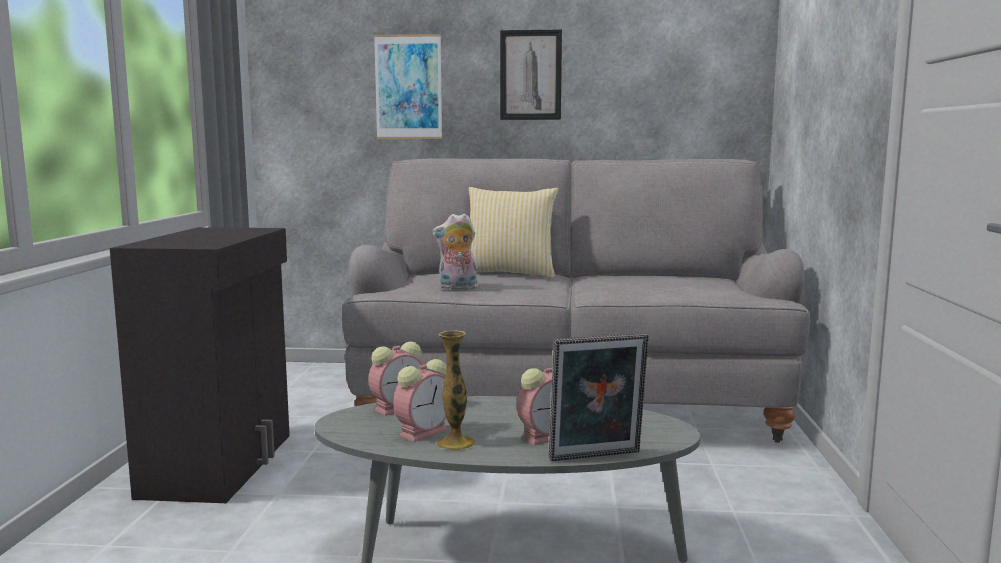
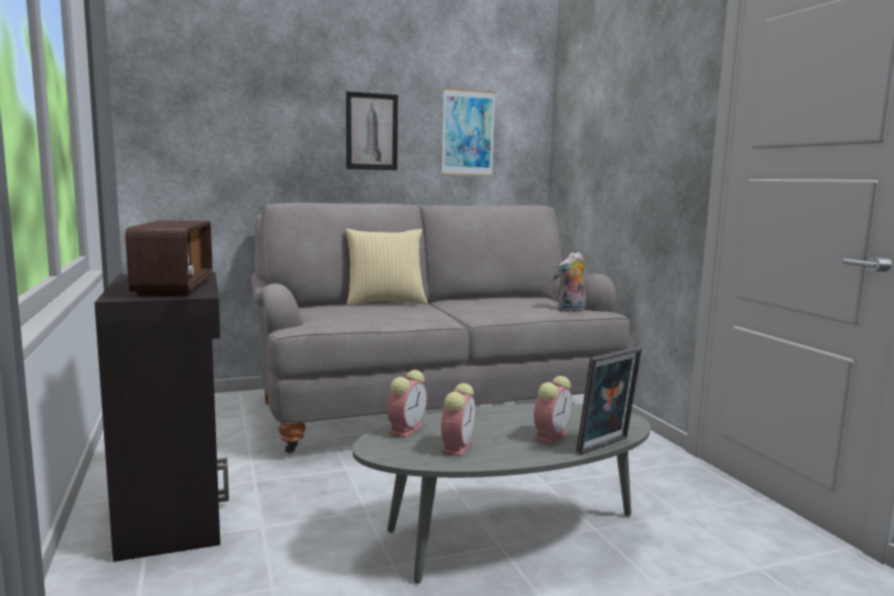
camera: 25 degrees left, 0 degrees up
picture [374,34,442,139] -> picture moved to [441,88,495,176]
plush toy [432,213,478,290] -> plush toy moved to [558,252,586,312]
vase [436,331,476,450] -> none
none -> radio [125,220,212,296]

